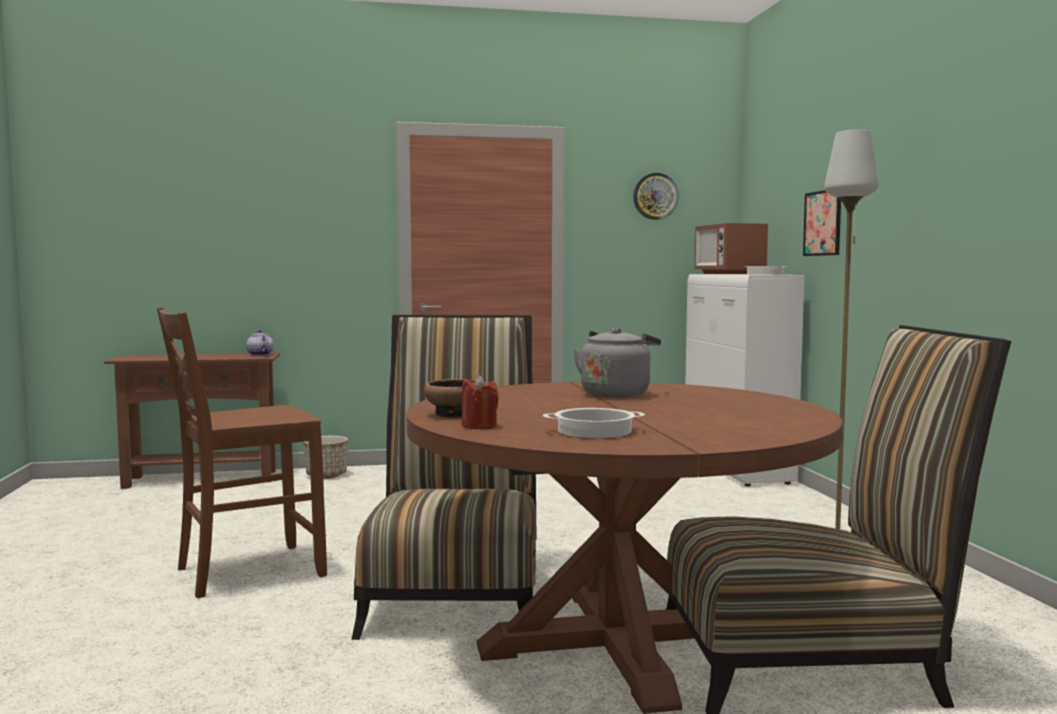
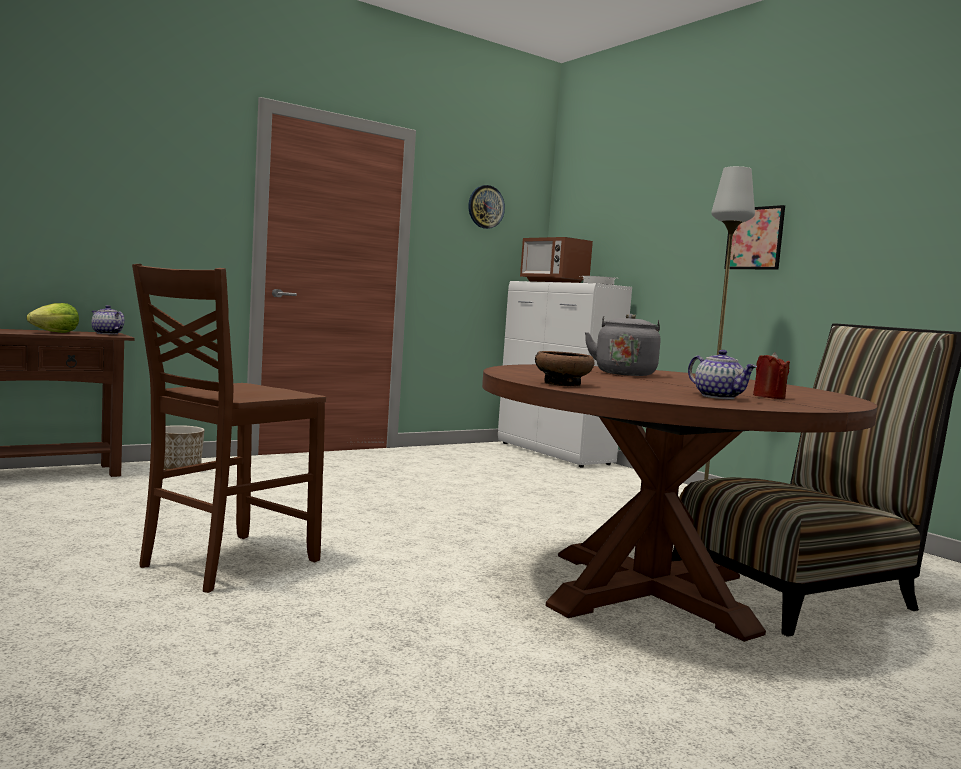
camera: 25 degrees left, 0 degrees up
chair [351,315,537,640] -> none
red candle [461,375,499,429] -> red candle moved to [753,352,790,399]
cooking pot [543,408,645,438] -> teapot [688,350,757,399]
picture [803,190,841,256] -> picture moved to [724,205,785,270]
none -> lettuce [27,303,79,333]

